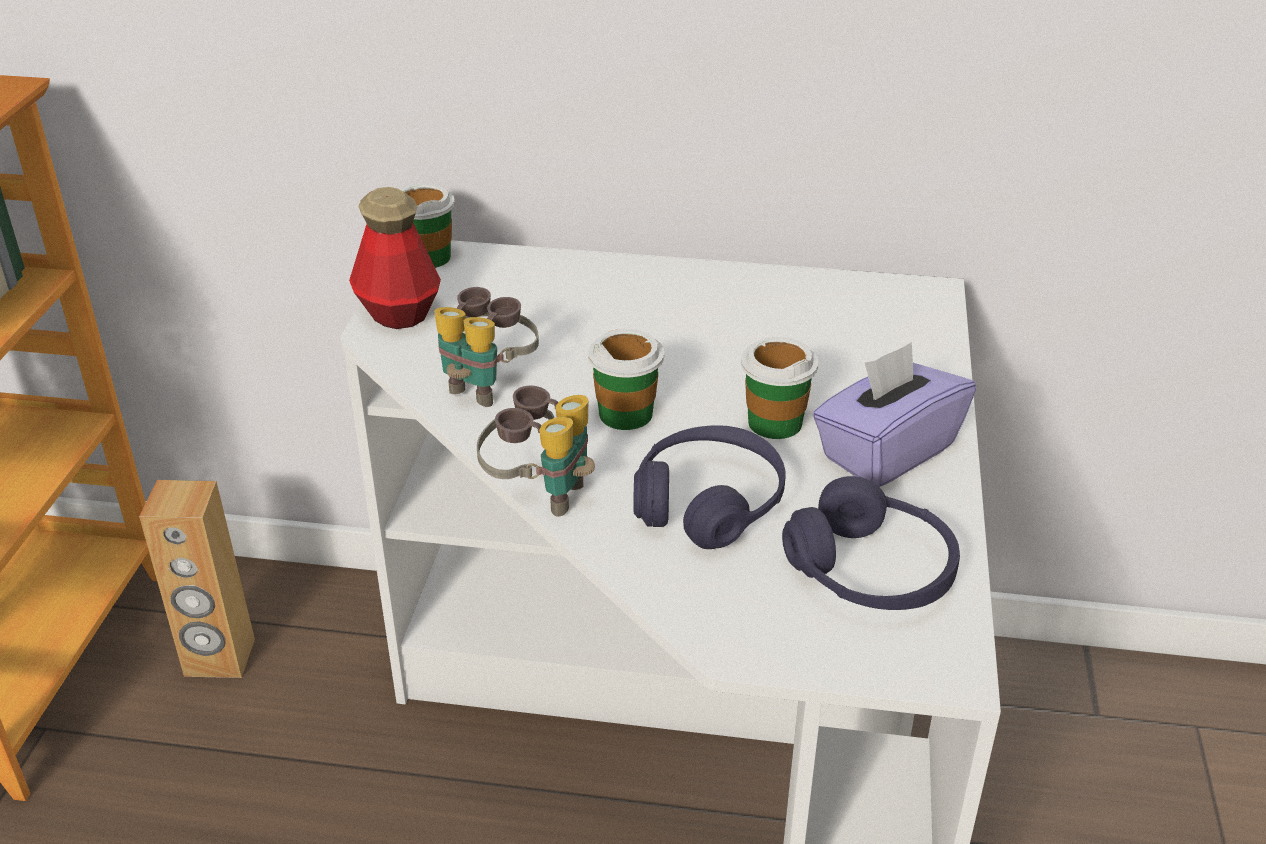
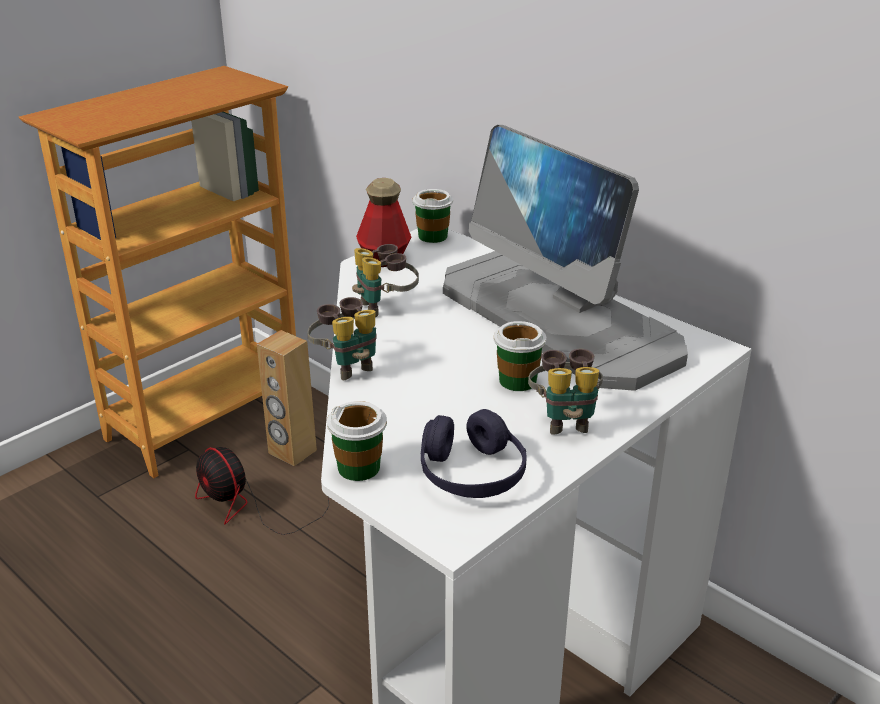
camera: 35 degrees right, 5 degrees down
cup [588,329,664,430] -> cup moved to [327,401,387,481]
purple headphones [633,425,786,549] -> none
purple tissue box [813,342,976,487] -> binoculars [528,349,603,435]
none -> fan [195,447,329,535]
none -> monitor [443,125,688,391]

